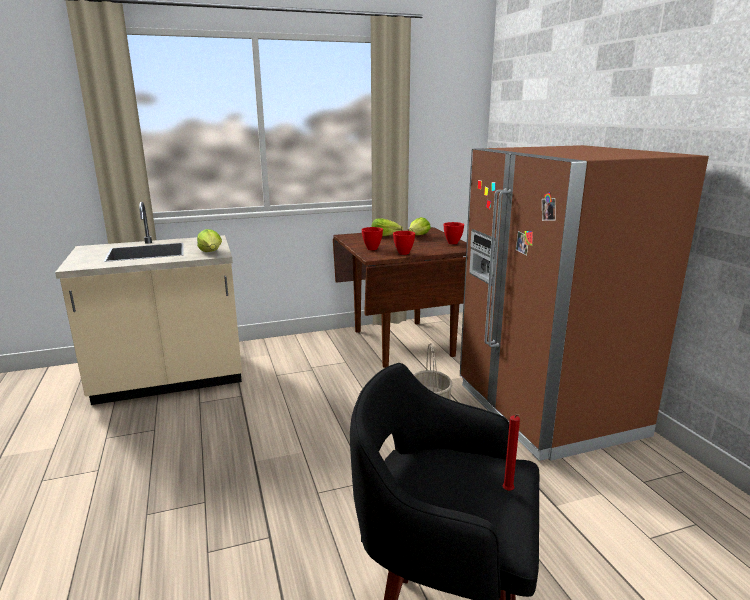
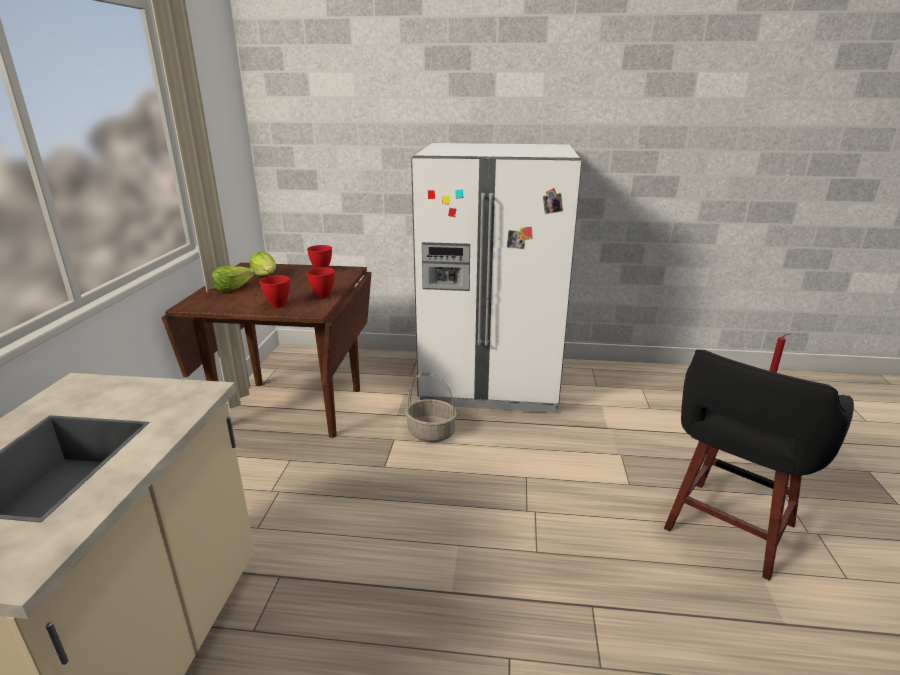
camera: 65 degrees left, 5 degrees up
lettuce [197,229,222,252] -> none
brown fridge [460,145,709,461] -> white fridge [411,143,582,413]

